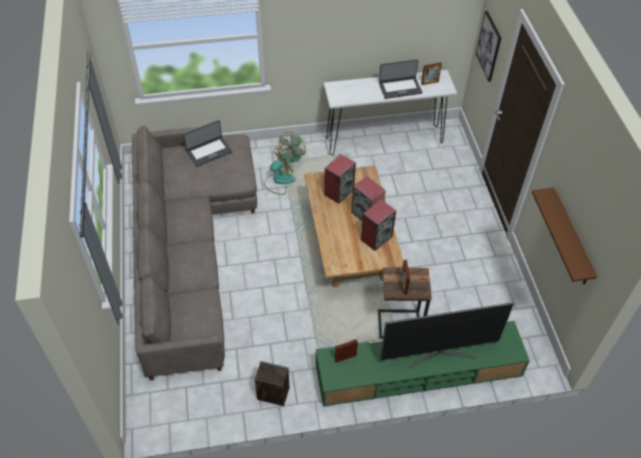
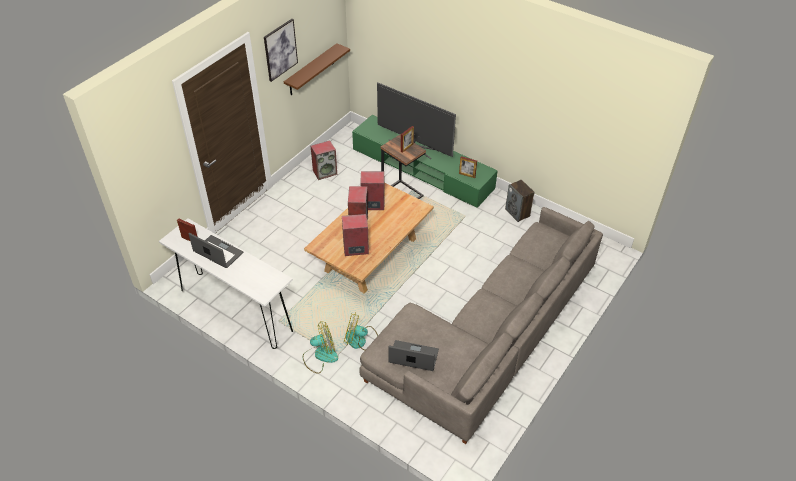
camera: 135 degrees left, 5 degrees down
picture [476,11,501,82] -> picture moved to [264,19,298,82]
none -> speaker [311,140,337,180]

